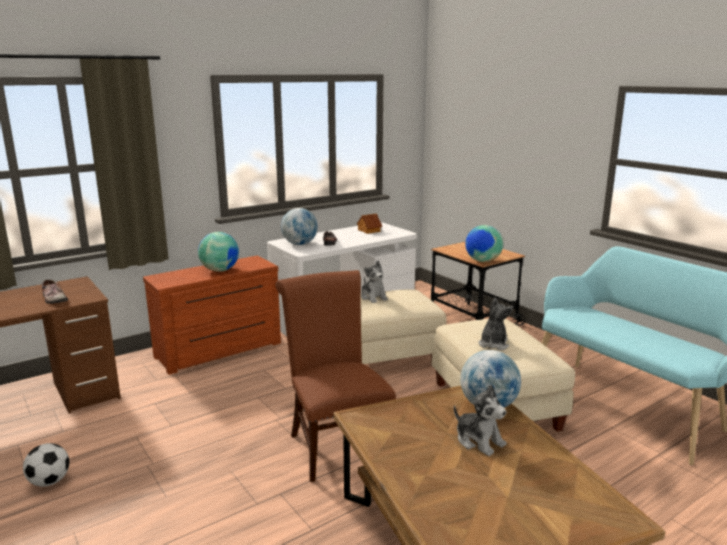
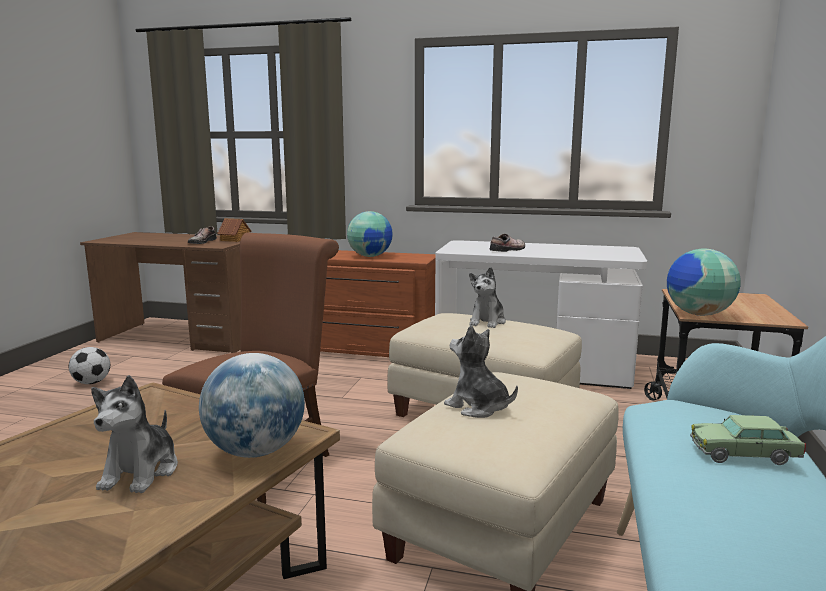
camera: 50 degrees right, 5 degrees down
globe [281,208,318,245] -> none
toy house [357,213,382,234] -> toy house moved to [217,218,252,242]
plush toy [479,298,513,350] -> plush toy turned 120 degrees counterclockwise [444,325,518,418]
none -> toy car [690,415,806,465]

